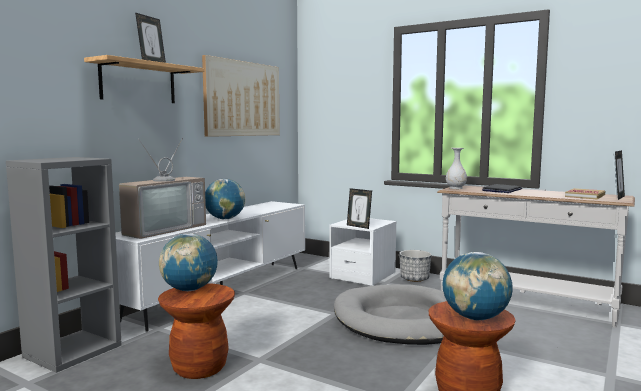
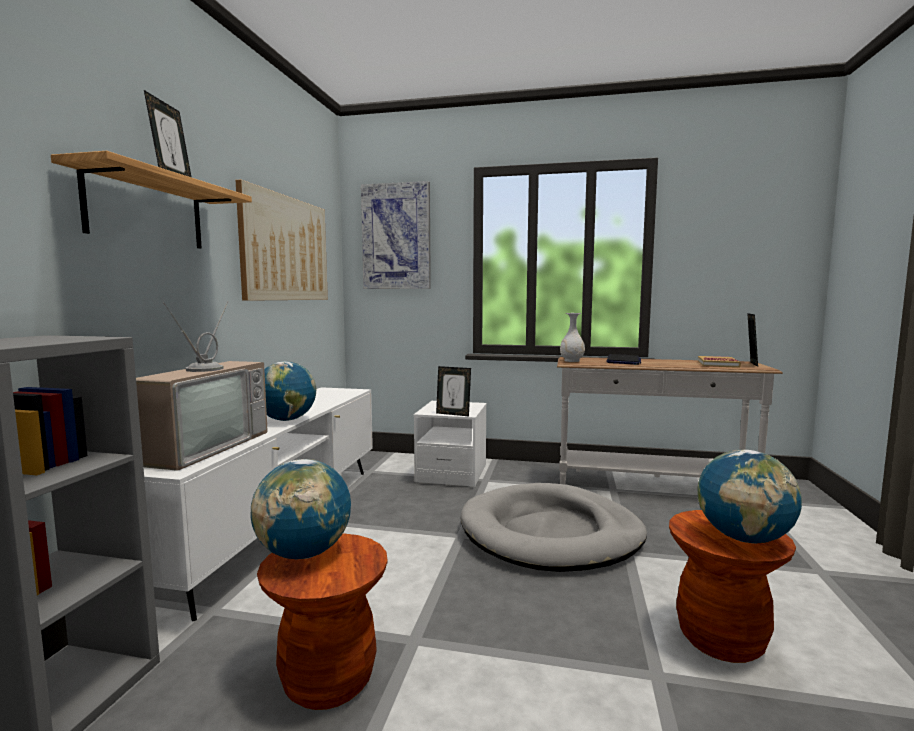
camera: 20 degrees left, 0 degrees up
planter [399,250,431,282] -> none
none -> picture [361,181,431,289]

